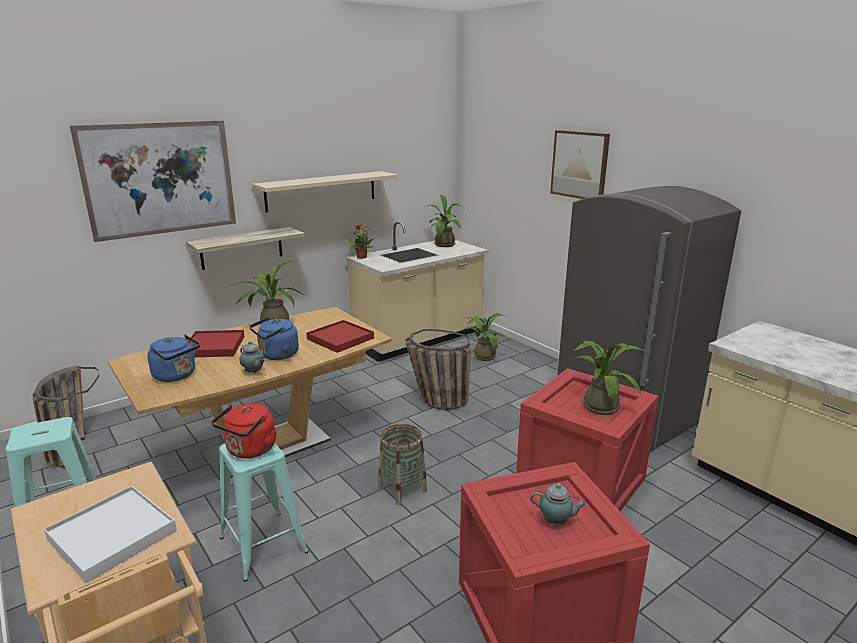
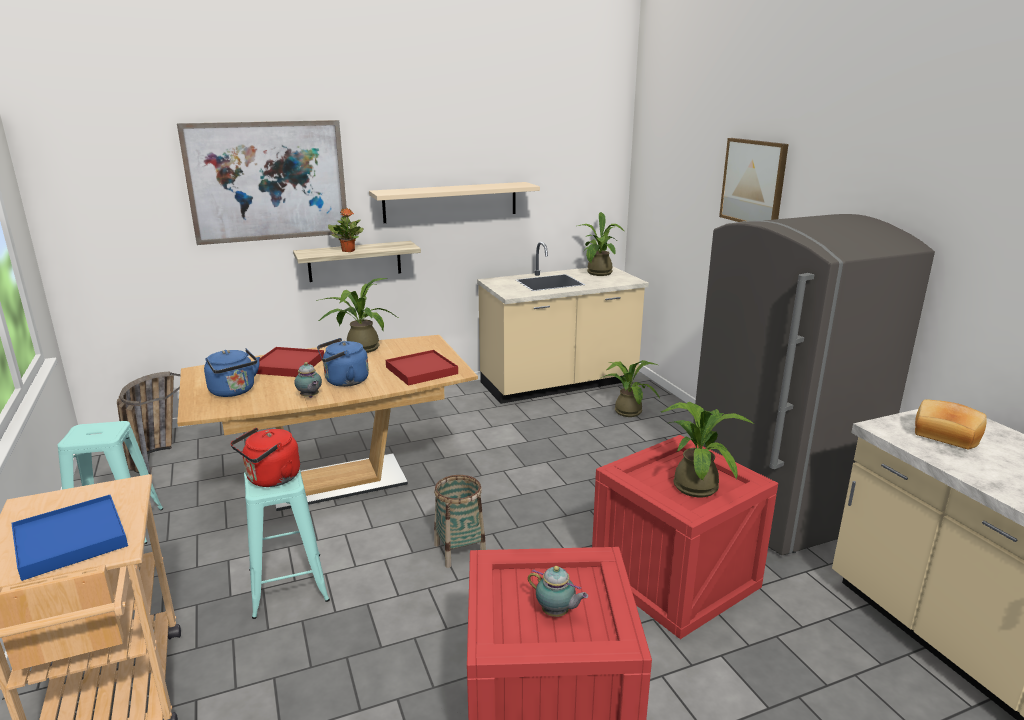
camera: 15 degrees right, 0 degrees up
white tray [44,486,177,583] -> blue tray [11,495,128,581]
potted plant [346,224,373,259] -> potted plant moved to [328,208,364,252]
basket [405,329,471,410] -> none
none -> bread [915,399,987,449]

